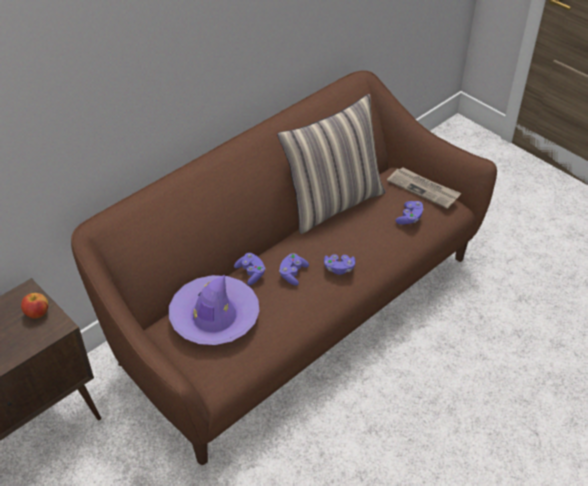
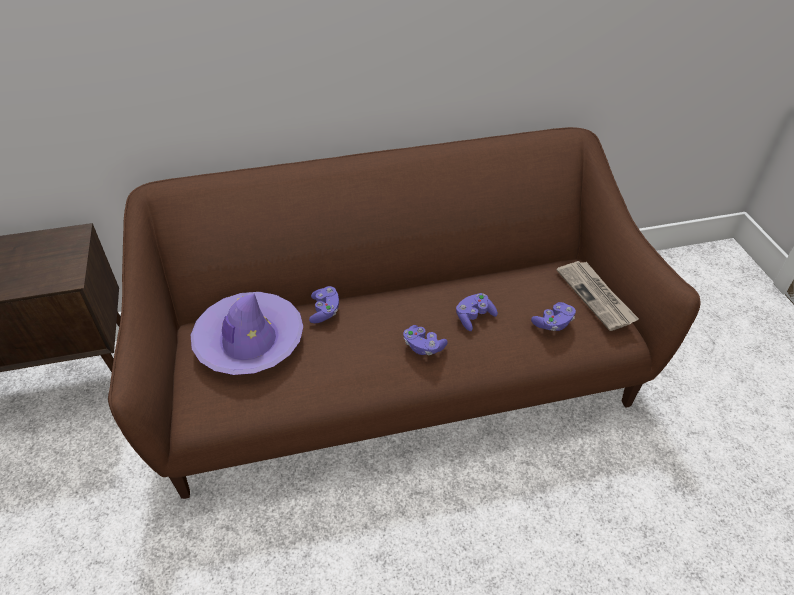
camera: 30 degrees right, 0 degrees up
apple [21,293,48,319] -> none
pillow [277,94,386,234] -> none
purple game controller [279,253,309,286] -> purple game controller moved to [456,293,498,331]

